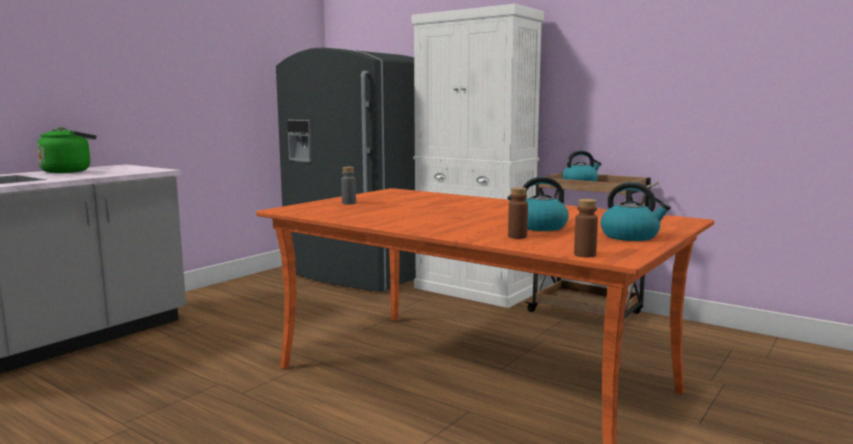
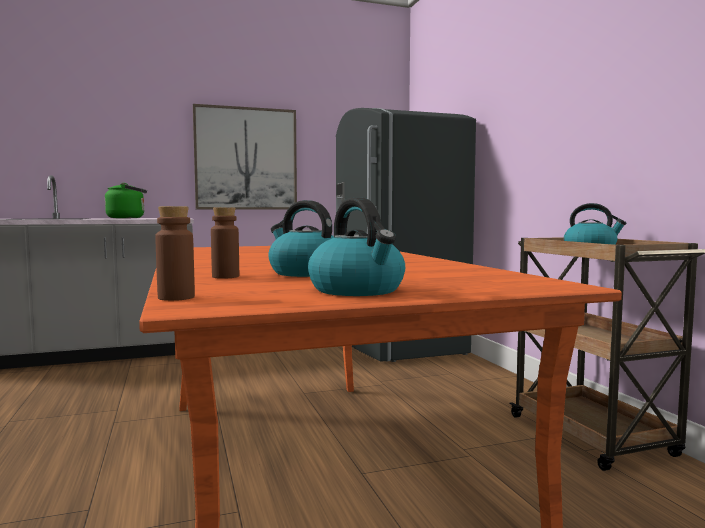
camera: 35 degrees right, 5 degrees down
grey bottle [341,167,356,204] -> none
white cabinet [412,4,544,308] -> none
none -> picture [193,104,297,210]

